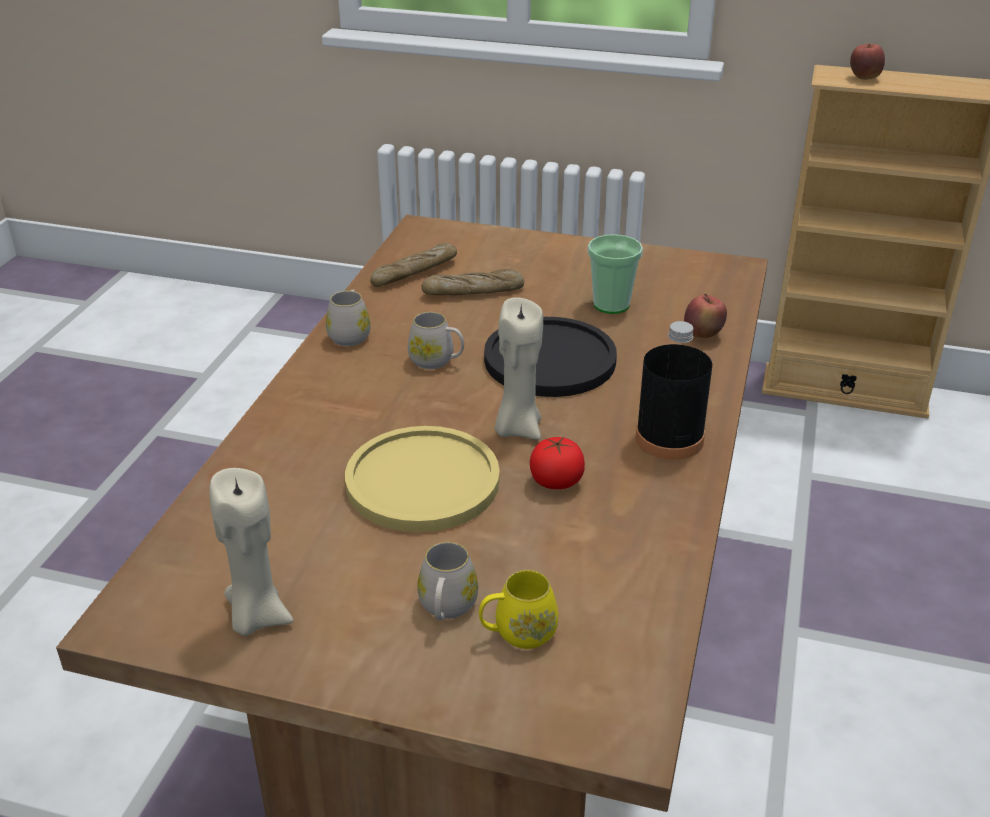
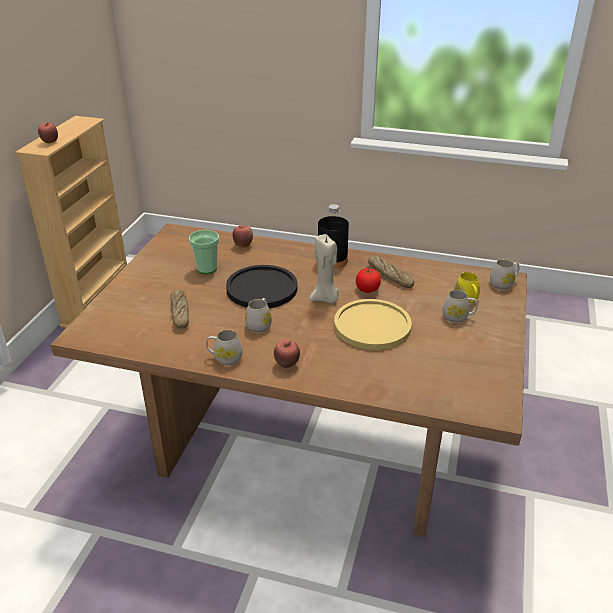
camera: 90 degrees left, 0 degrees up
beige candle [209,468,293,636] -> none
bread [370,242,457,287] -> bread moved to [368,256,414,288]
none -> apple [274,339,300,368]
none -> white mug [490,259,520,290]

